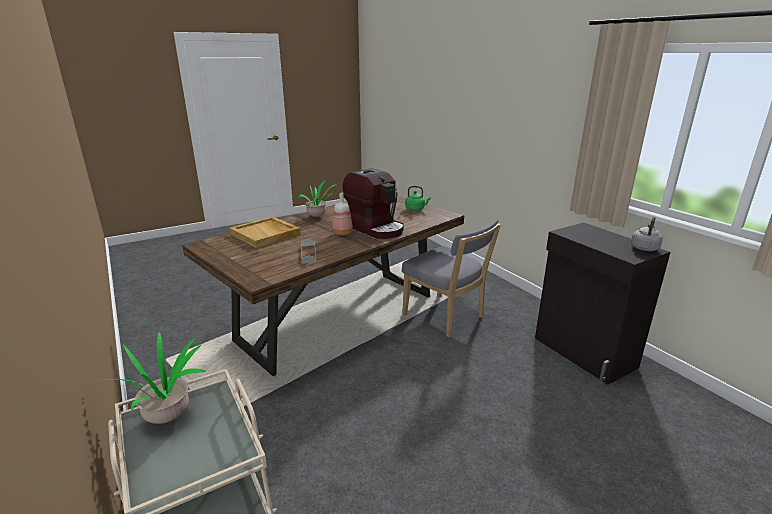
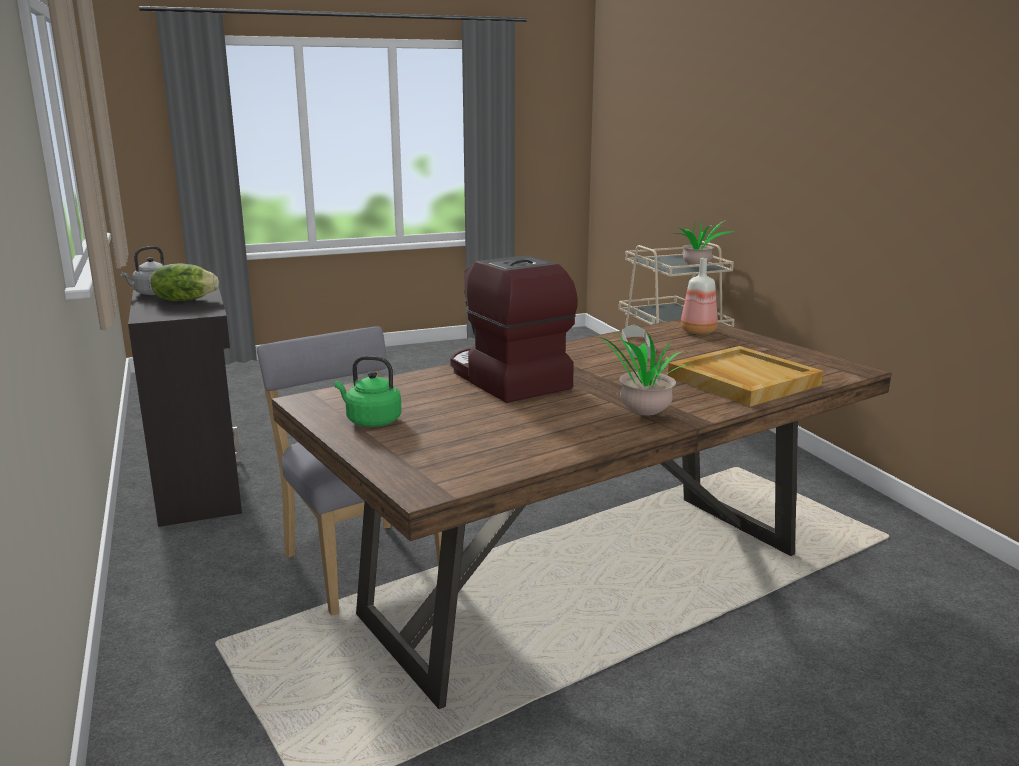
camera: 170 degrees left, 5 degrees down
bottle [332,193,353,236] -> bottle moved to [681,258,718,334]
none -> lettuce [151,263,219,301]

